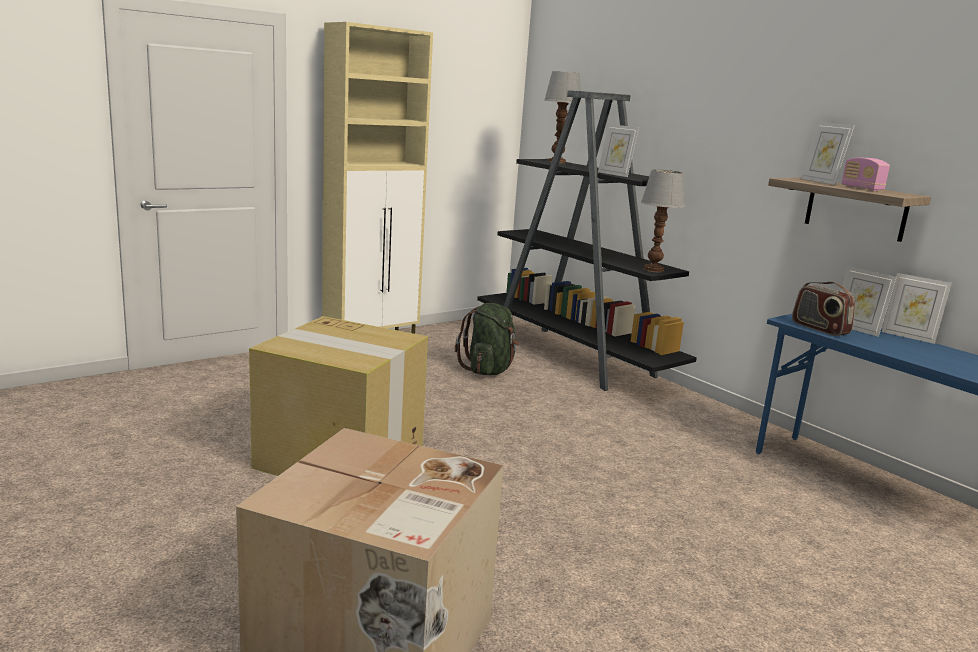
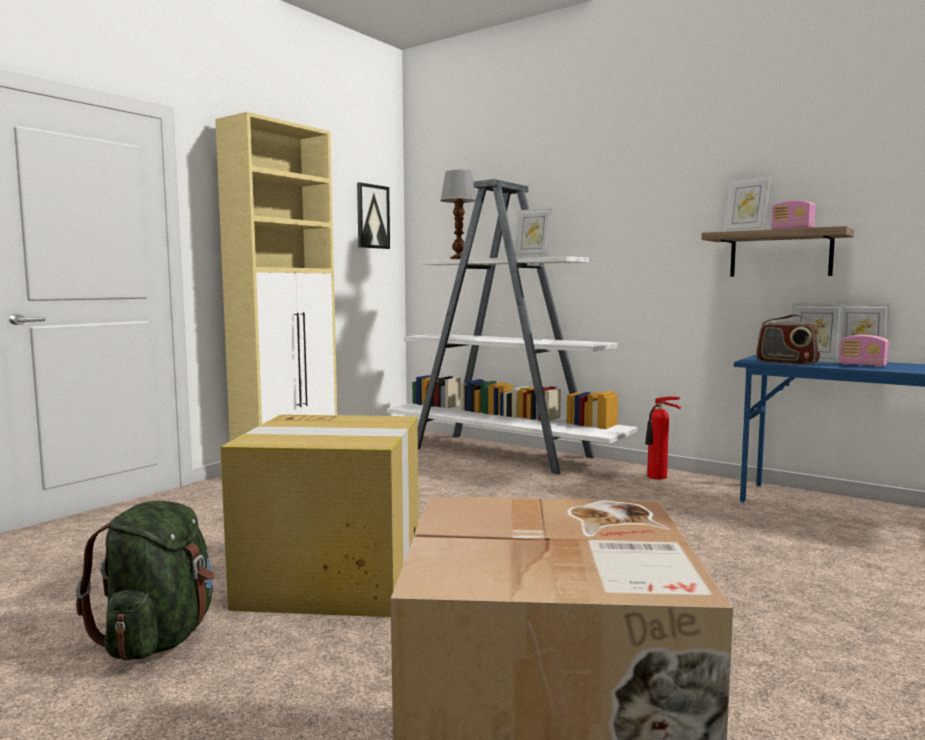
camera: 15 degrees left, 10 degrees down
green backpack [455,303,520,375] -> green backpack moved to [76,501,215,661]
black bookcase [477,90,697,391] -> white bookcase [387,179,637,475]
table lamp [641,170,685,272] -> none
none -> picture [357,182,390,249]
none -> fire extinguisher [645,396,681,480]
none -> radio [839,335,889,367]

